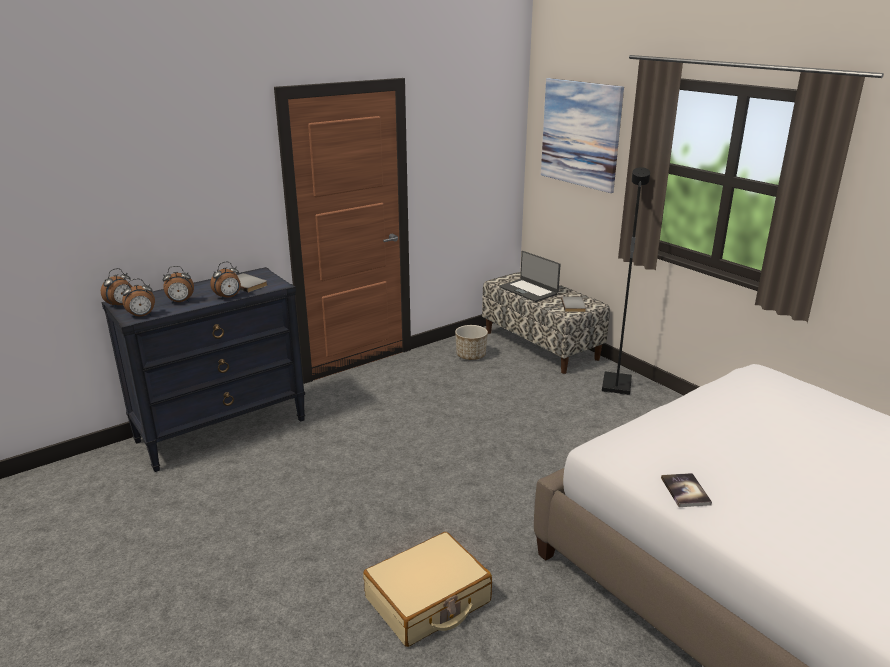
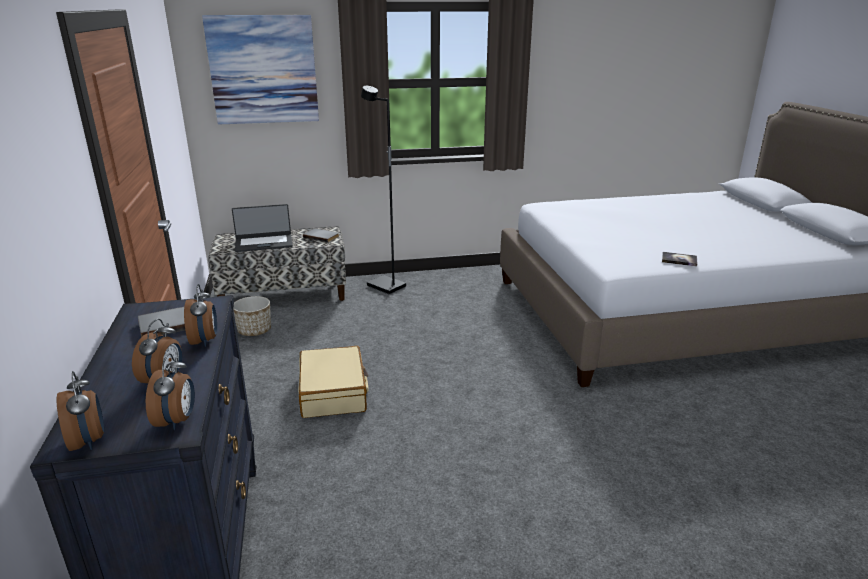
camera: 65 degrees left, 0 degrees up
beige suitcase [363,532,492,647] -> beige suitcase moved to [298,346,368,418]

